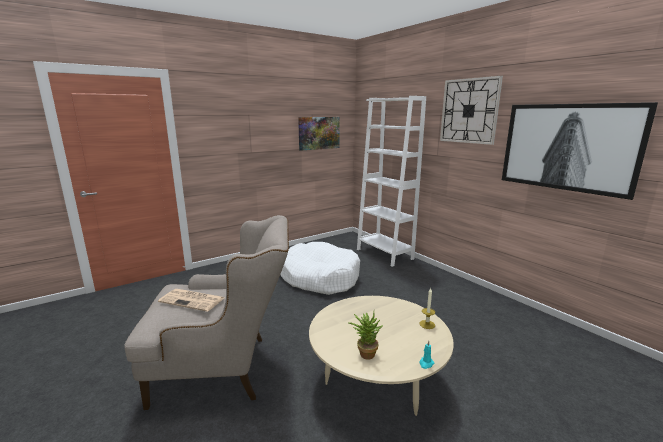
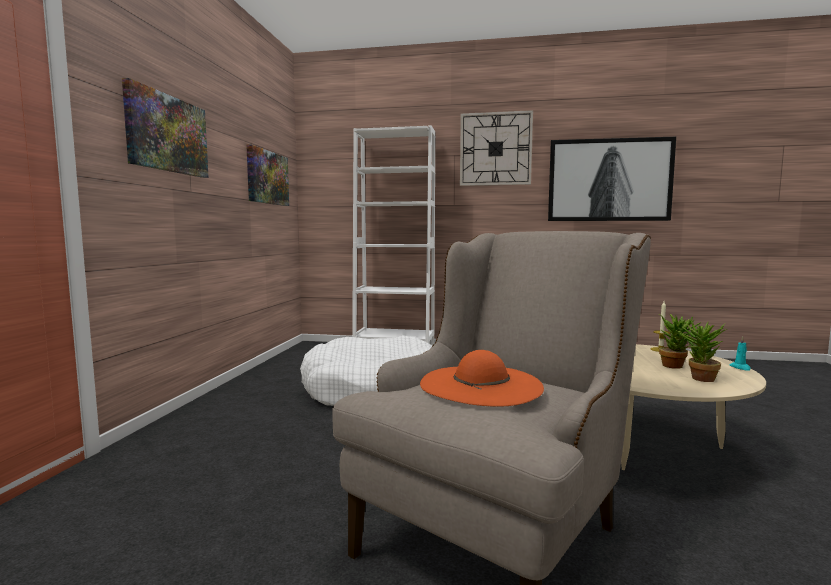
camera: 45 degrees left, 10 degrees down
newspaper [158,289,224,312] -> orange hat [420,350,544,407]
none -> picture [122,78,209,178]
none -> potted plant [659,314,701,369]

